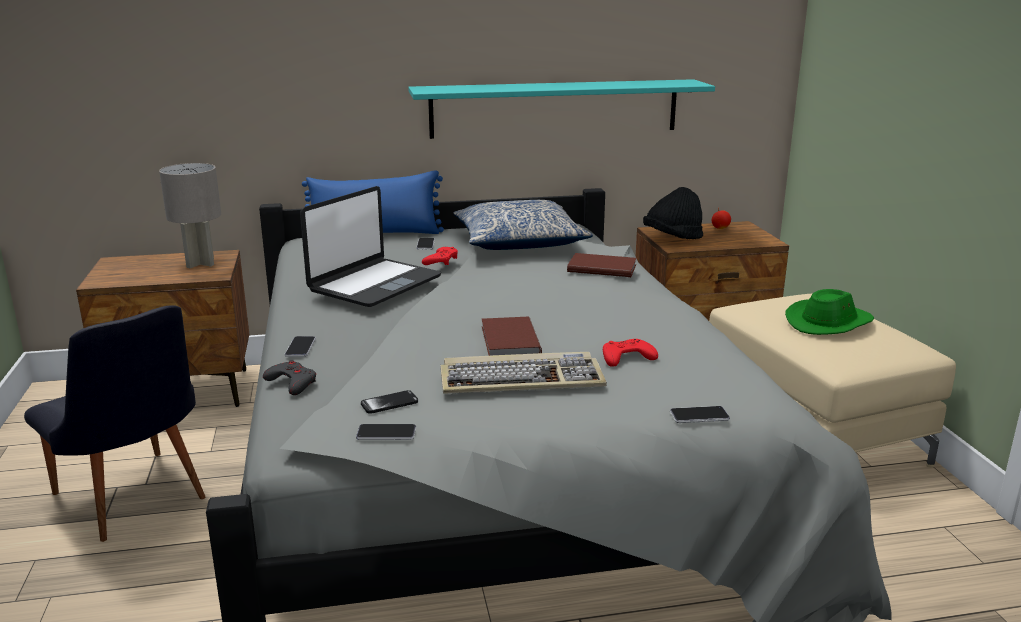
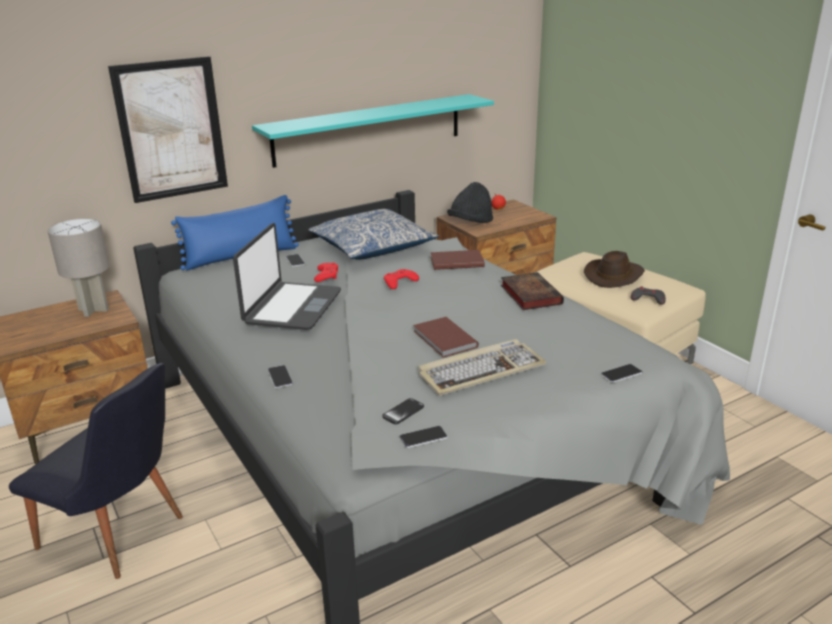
camera: 20 degrees left, 5 degrees up
grey game controller [263,360,316,395] -> grey game controller moved to [631,287,666,305]
red game controller [603,339,658,367] -> red game controller moved to [384,269,419,289]
green hat [785,289,874,335] -> brown hat [584,251,645,288]
none -> picture [108,56,228,203]
none -> book [501,272,564,310]

